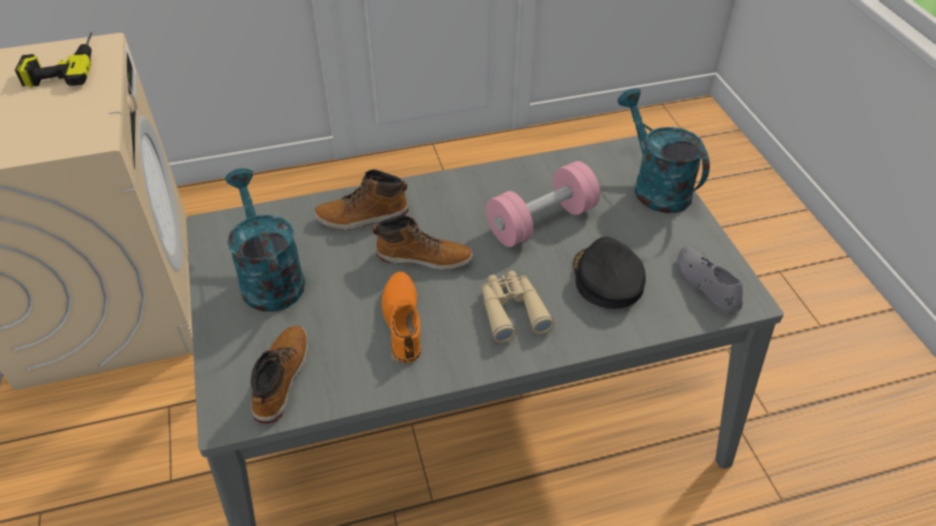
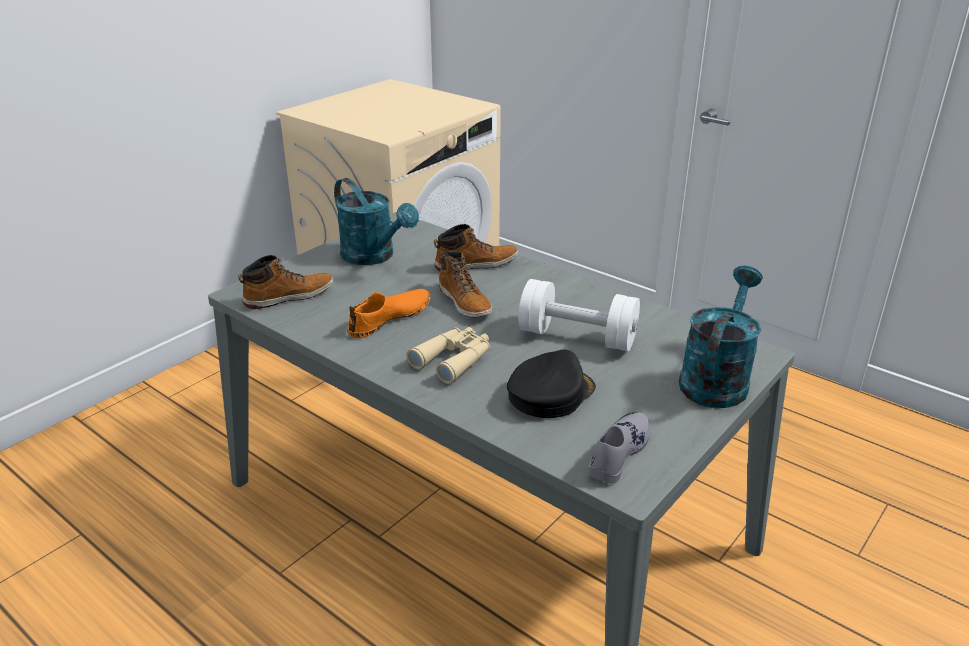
camera: 55 degrees right, 15 degrees down
power drill [15,32,92,88] -> none
turquoise watering can [225,168,305,312] -> turquoise watering can turned 105 degrees clockwise [334,178,419,265]
boot [314,169,409,230] -> boot turned 120 degrees clockwise [434,224,518,271]
pink dumbbell [486,161,600,247] -> white dumbbell [518,279,640,351]

